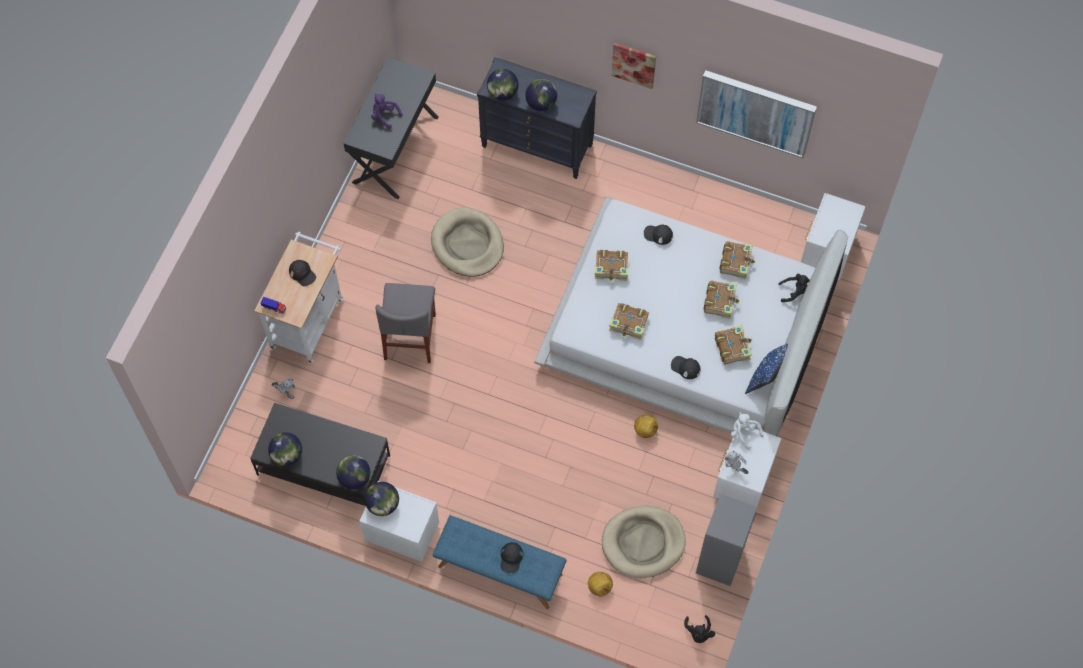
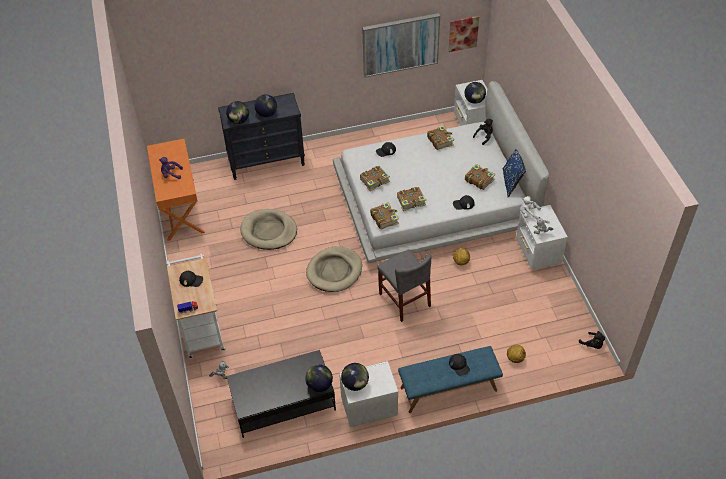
camera: 35 degrees left, 15 degrees down
globe [268,432,302,466] -> globe moved to [464,82,486,104]
black desk [343,57,439,199] -> orange desk [147,139,205,241]
grey chair [376,283,436,363] -> grey chair moved to [377,249,431,322]
beige dog bed [602,506,686,578] -> beige dog bed moved to [306,246,362,292]
picture [611,43,656,89] -> picture moved to [448,16,479,52]
grey bookcase [696,494,757,586] -> none
book [704,280,740,319] -> book moved to [370,202,399,230]

